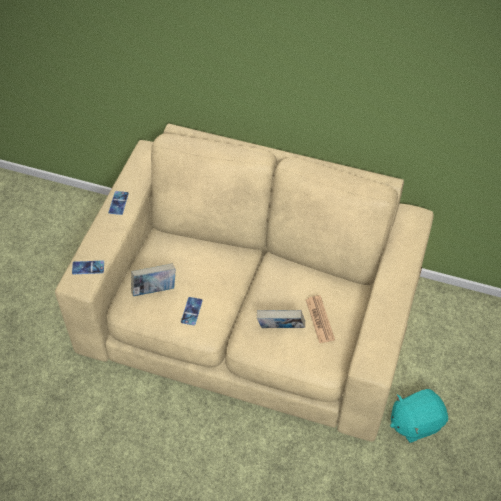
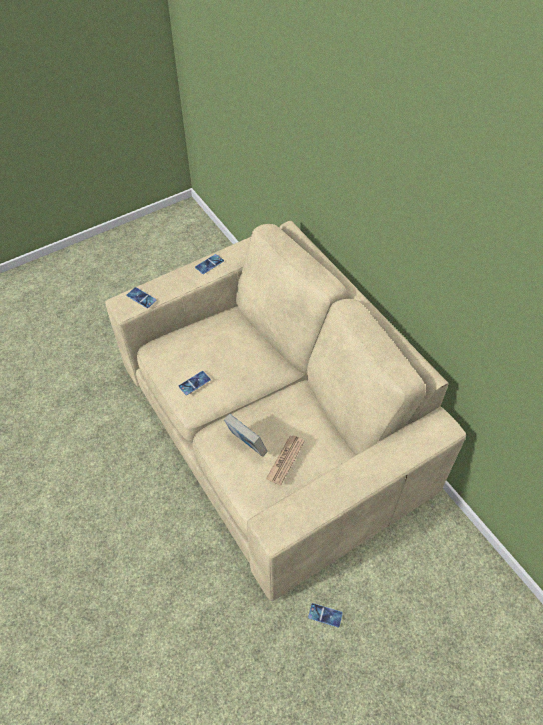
camera: 40 degrees right, 0 degrees up
book [131,264,176,296] -> none
turquoise plush toy [390,389,448,443] -> phone [308,603,343,627]

